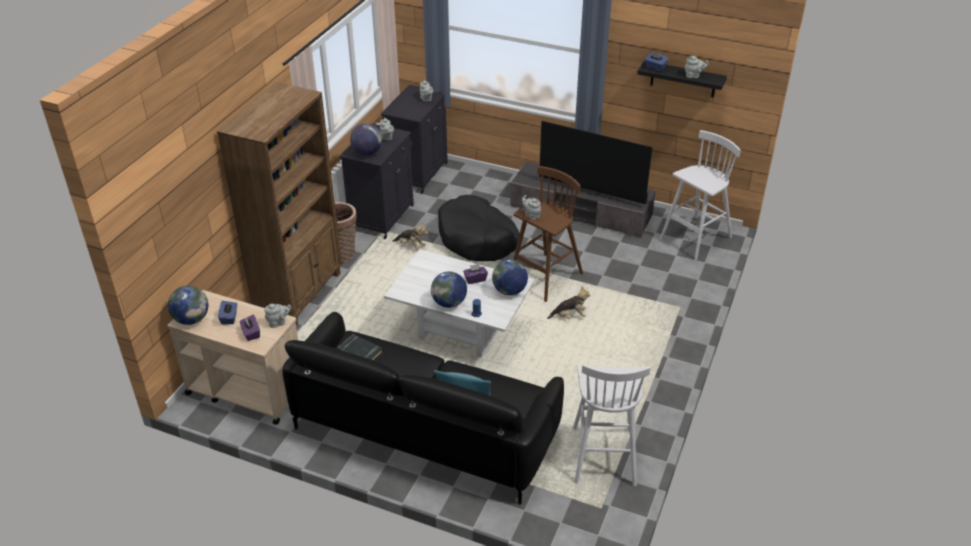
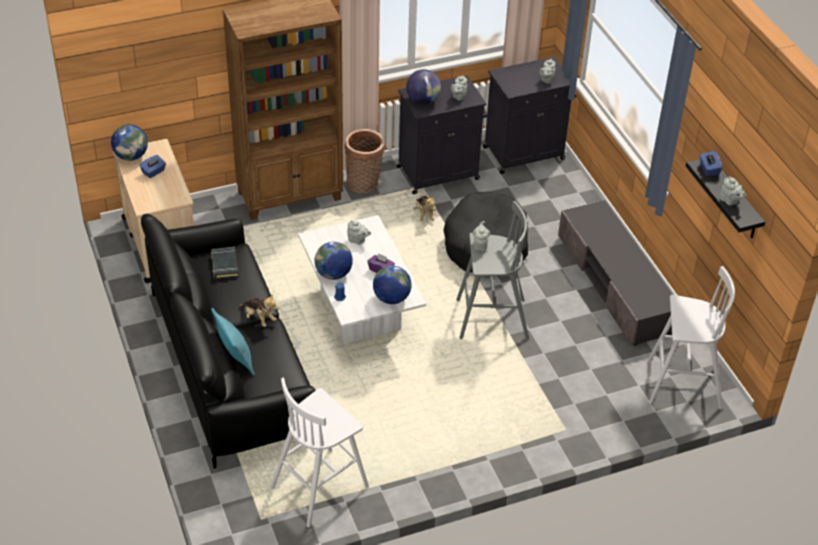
camera: 45 degrees right, 5 degrees up
purple tissue box [240,315,260,341] -> none
grey teapot [264,304,292,328] -> grey teapot moved to [347,220,371,245]
brown stool [513,166,583,302] -> grey stool [456,201,529,339]
television [539,121,653,204] -> none
plush toy [547,286,590,319] -> plush toy moved to [238,294,279,327]

